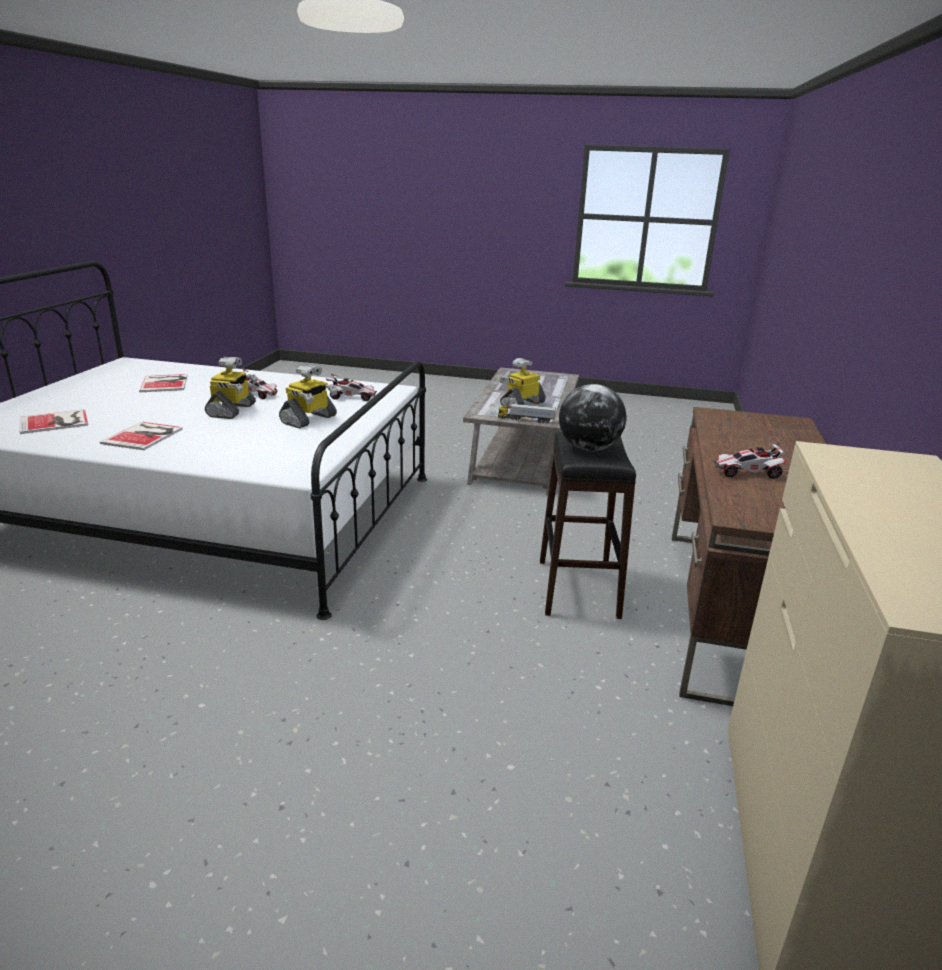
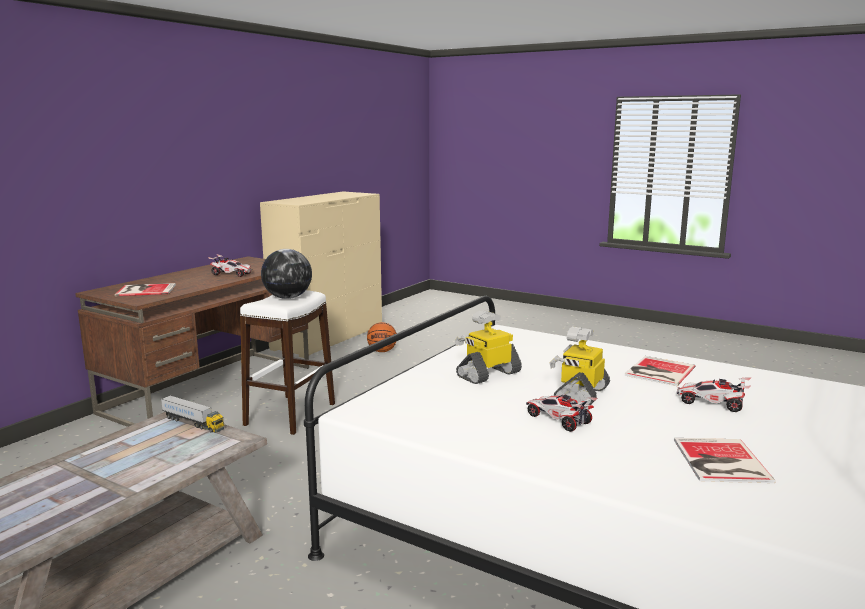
camera: 160 degrees left, 10 degrees down
book [20,409,88,434] -> book moved to [115,283,176,296]
toy car [326,374,377,401] -> toy car moved to [677,377,752,412]
toy robot [500,358,546,409] -> none
black stool [540,432,636,619] -> white stool [240,290,335,435]
none -> basketball [367,322,397,352]

